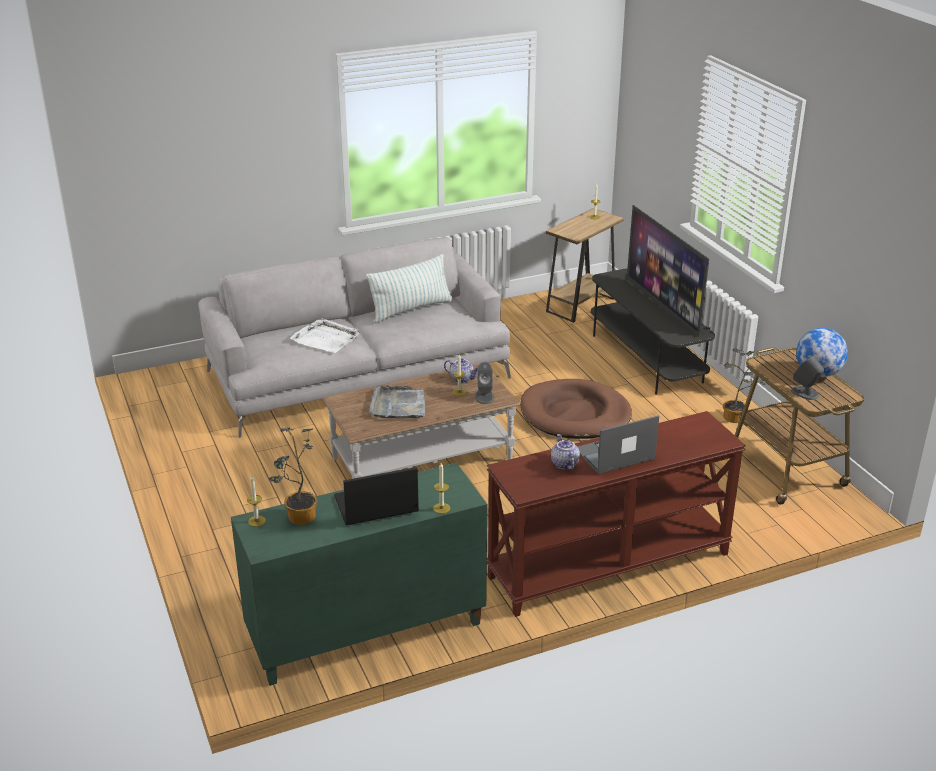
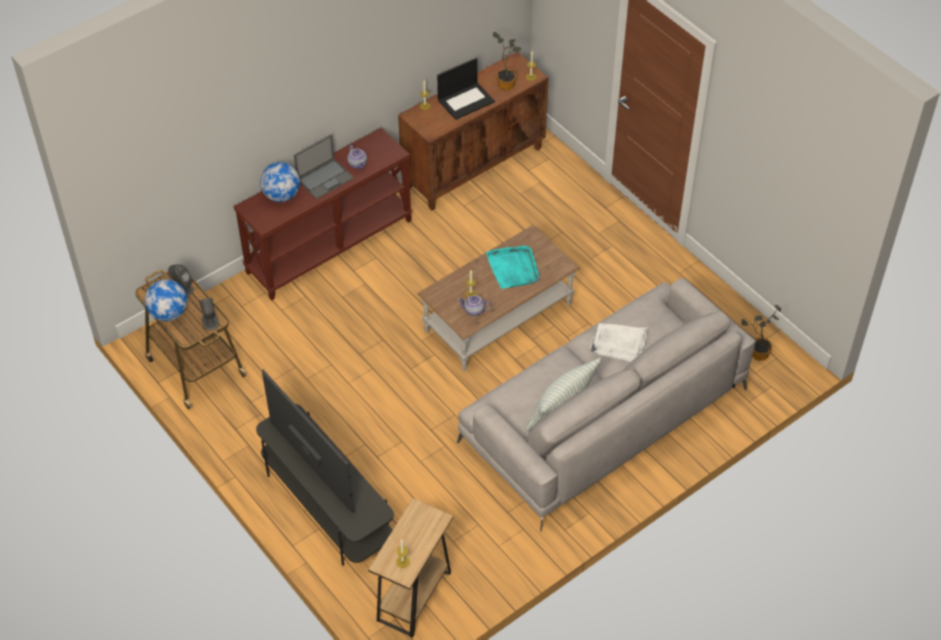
camera: 165 degrees right, 20 degrees up
green cabinet [231,462,487,686] -> brown cabinet [398,52,549,211]
grey tray [369,385,425,418] -> turquoise tray [486,245,540,289]
grey speaker [475,362,494,404] -> grey speaker moved to [199,298,219,330]
brown dog bed [520,379,632,439] -> none
potted plant [723,349,765,423] -> potted plant moved to [741,305,781,361]
none -> globe [260,162,300,202]

